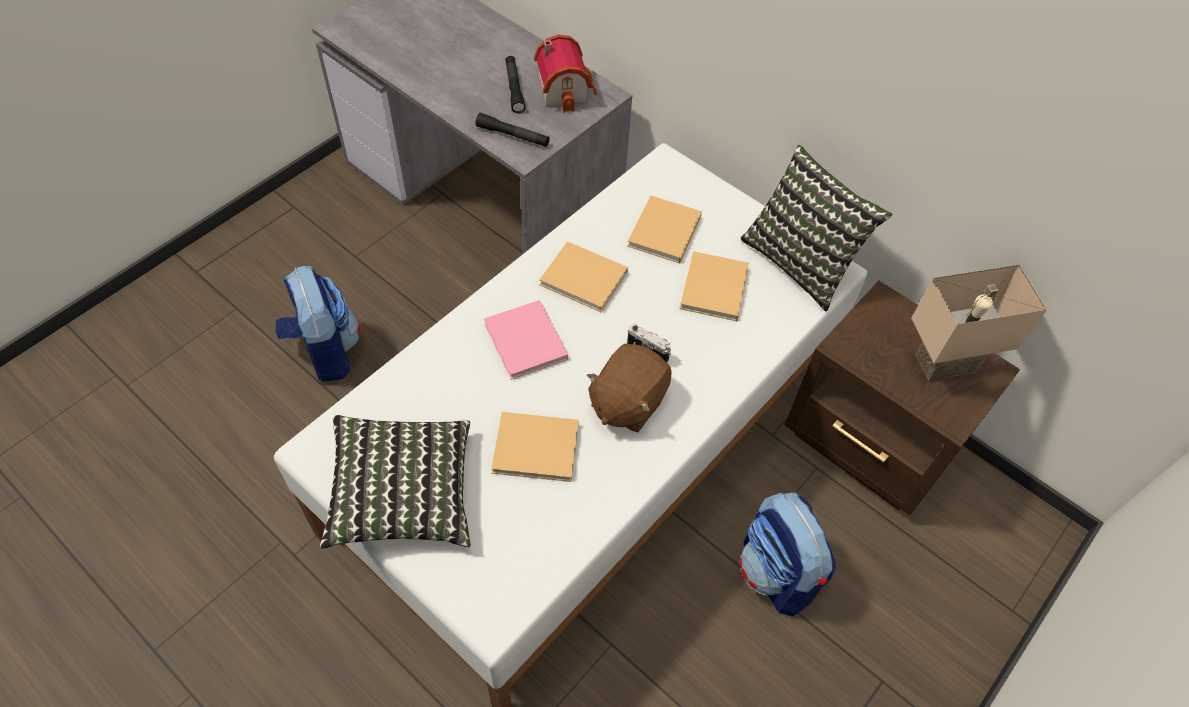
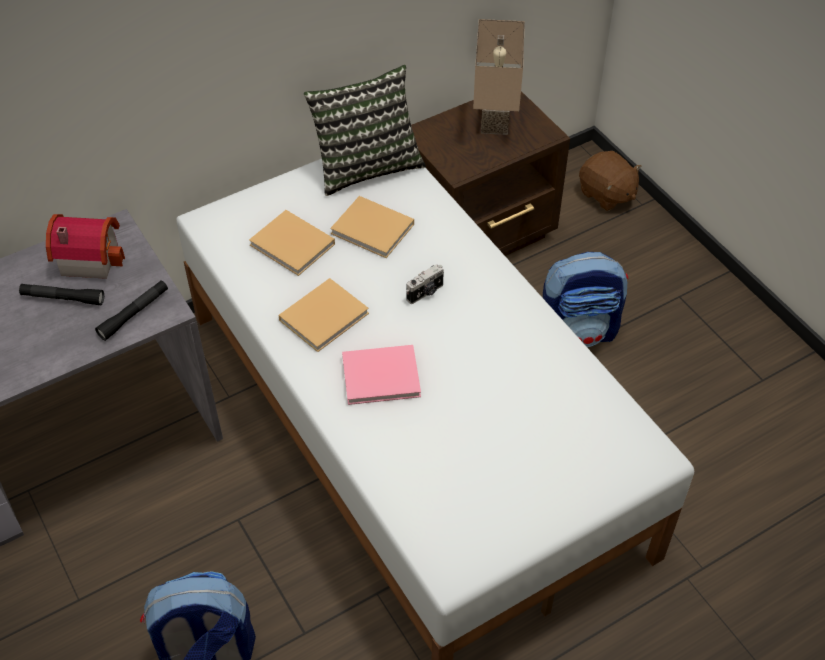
camera: 70 degrees left, 5 degrees down
pillow [320,415,471,548] -> none
beige book [491,412,579,482] -> none
brown plush toy [587,344,672,432] -> brown plush toy moved to [579,151,642,211]

